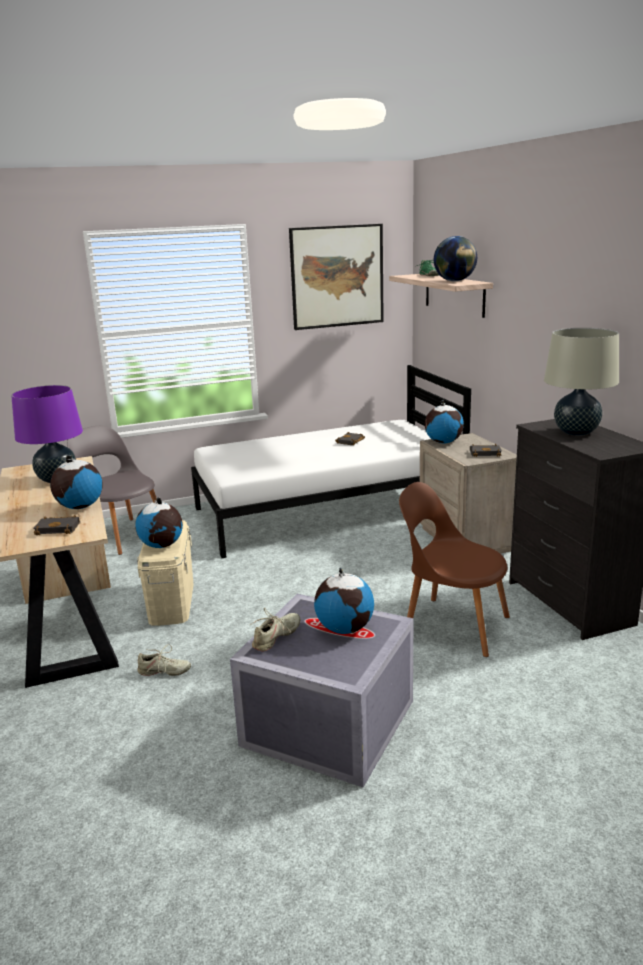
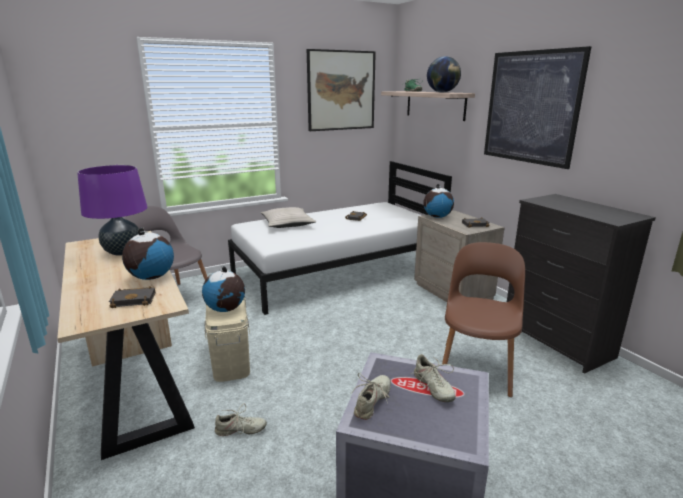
camera: 10 degrees left, 0 degrees up
globe [314,568,374,634] -> beige shoe [410,354,456,402]
brown chair [399,482,510,657] -> brown chair turned 90 degrees clockwise [442,242,525,397]
beige table lamp [544,328,619,436] -> none
none -> beige pillow [261,207,316,228]
none -> picture [484,46,592,169]

